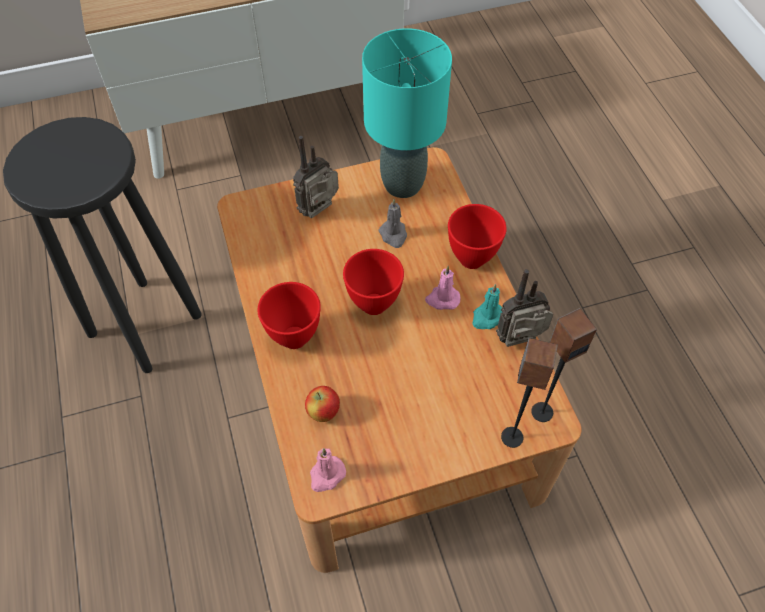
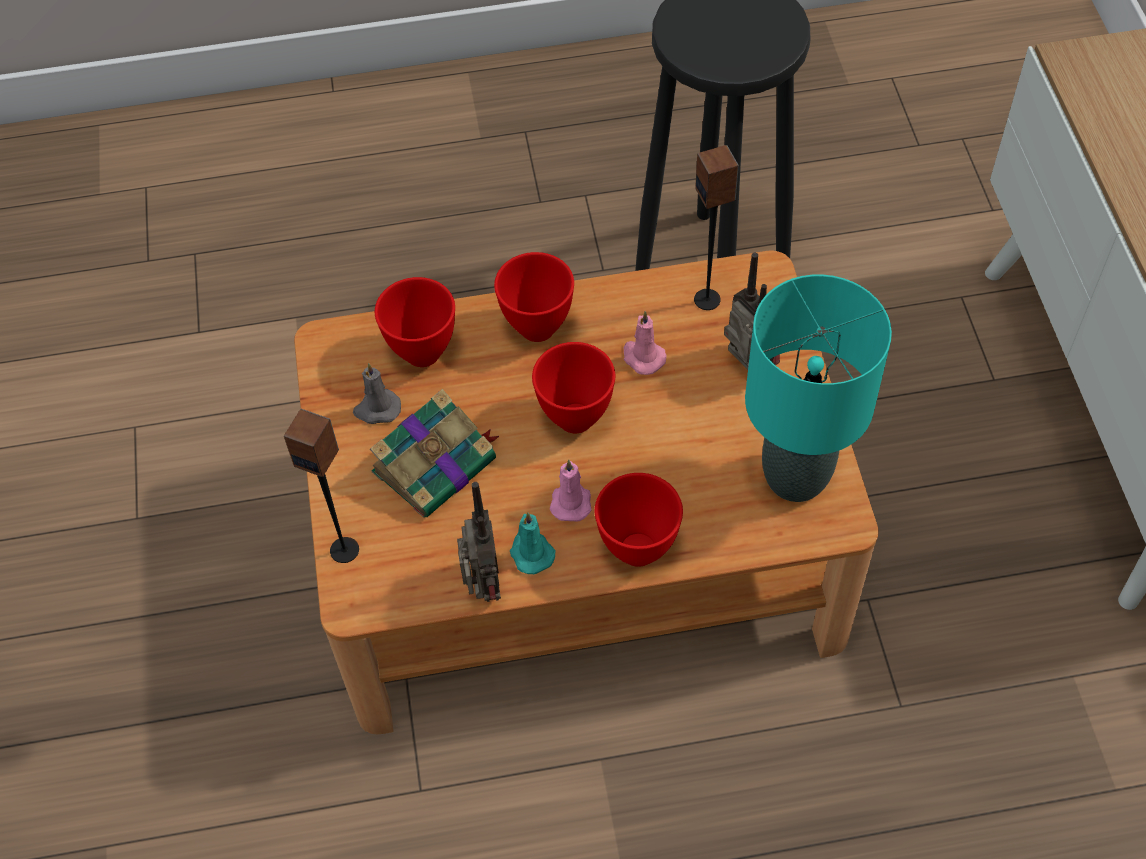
camera: 100 degrees right, 0 degrees up
apple [305,386,340,422] -> red bowl [375,277,455,367]
pink candle [310,448,346,492] -> pink candle moved to [624,311,667,375]
grey candle [378,199,407,248] -> grey candle moved to [353,363,401,424]
speaker [531,308,597,422] -> speaker moved to [694,145,739,310]
none -> book [370,389,499,518]

